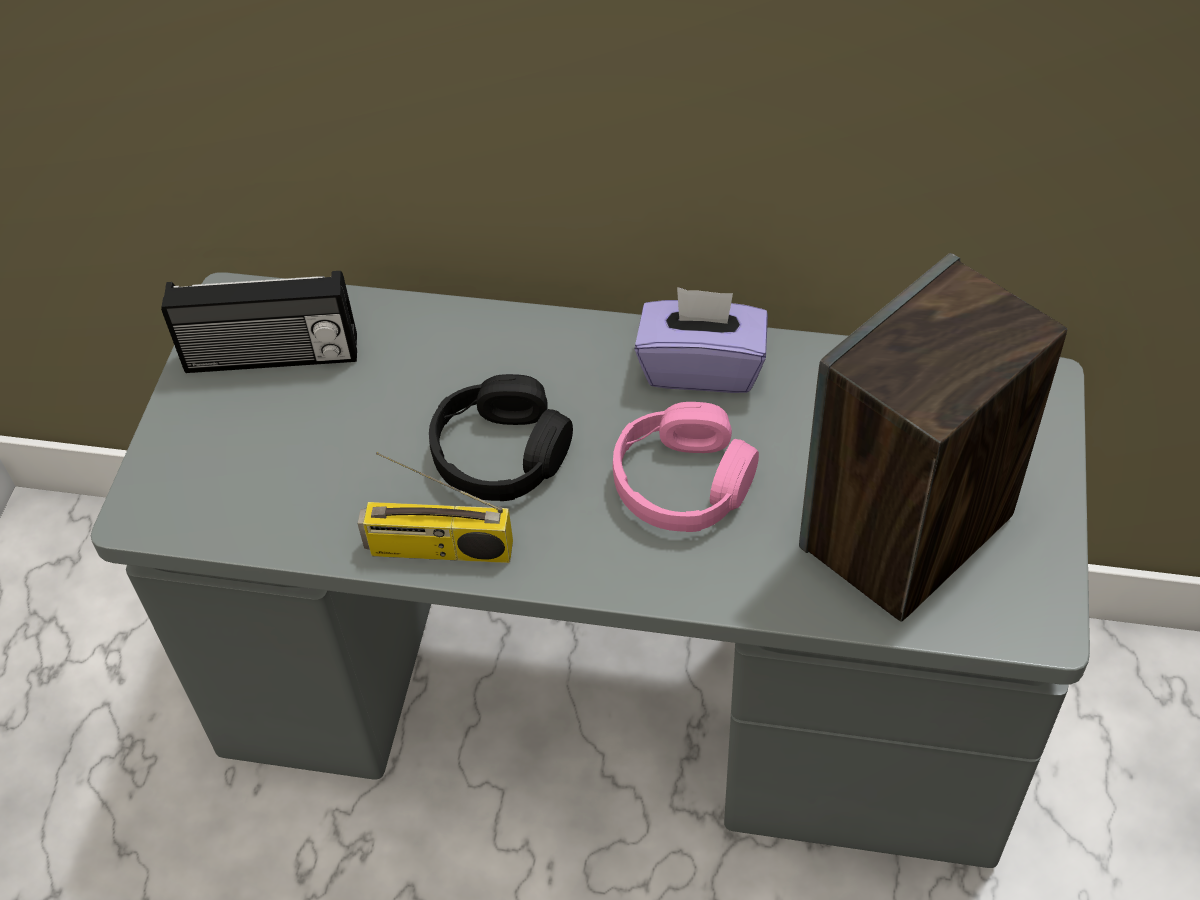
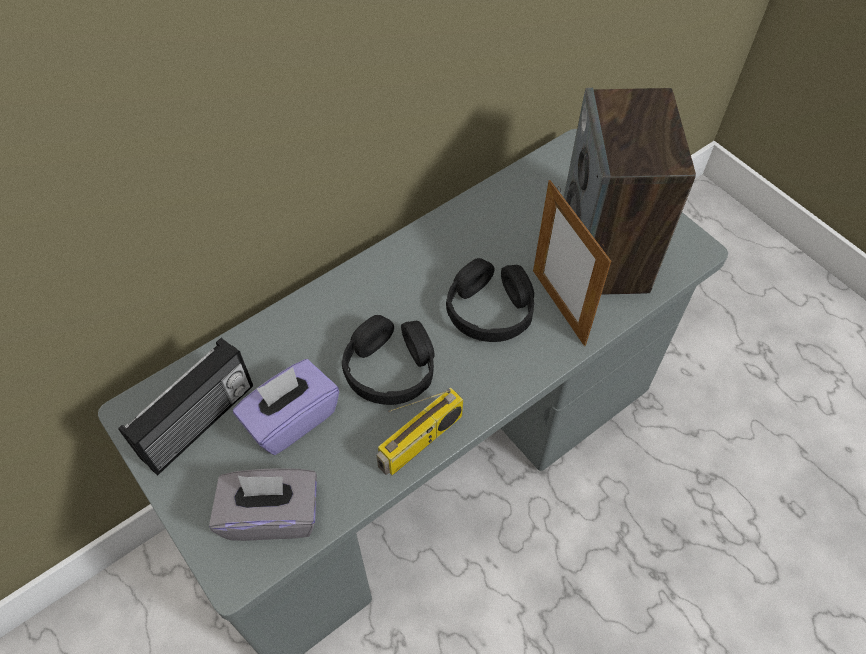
camera: 50 degrees left, 5 degrees up
pink headphones [613,402,759,532] -> black headphones [446,258,534,342]
purple tissue box [634,287,768,393] -> purple tissue box moved to [233,359,339,455]
none -> grey tissue box [209,468,317,541]
none -> picture frame [533,180,611,346]

